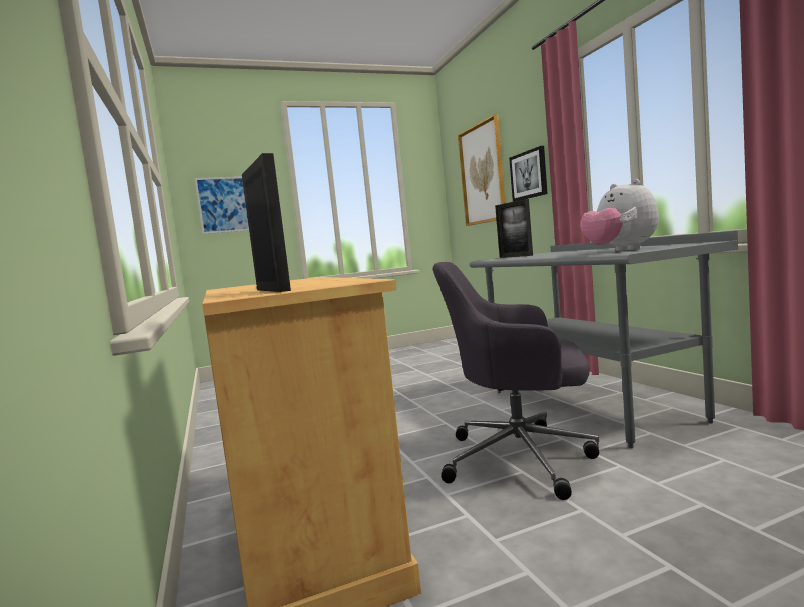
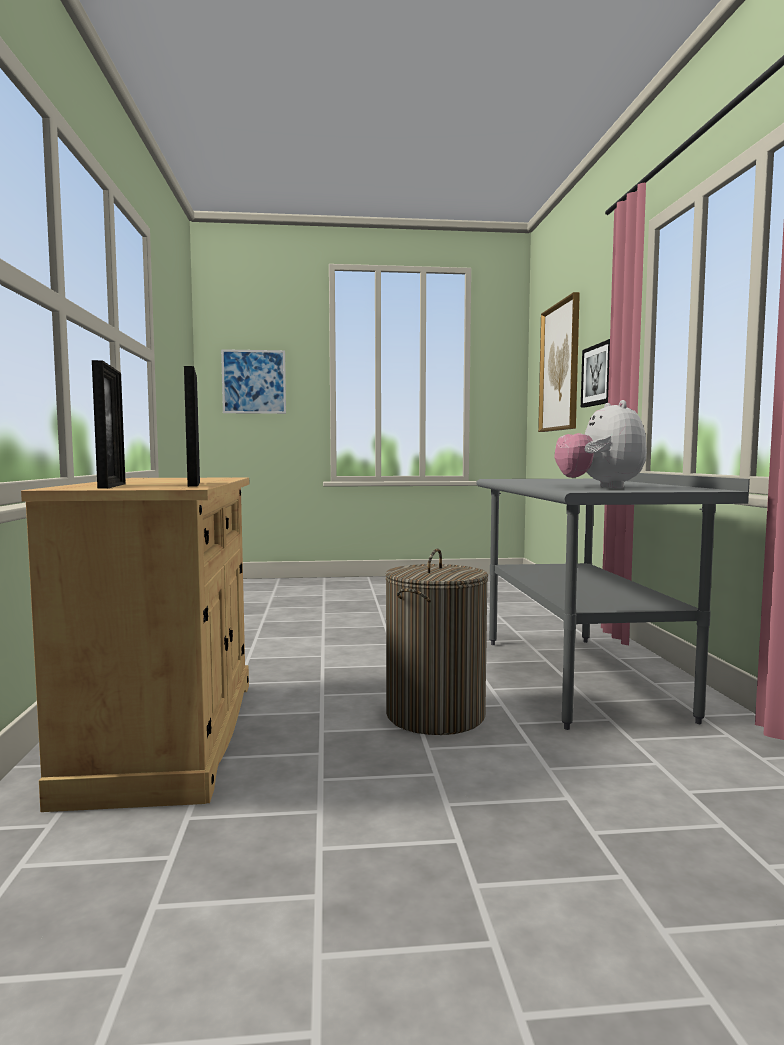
camera: 15 degrees right, 0 degrees up
grey office chair [433,262,599,500] -> laundry basket [385,549,488,735]
picture frame [495,199,533,258] -> picture frame moved to [184,366,200,487]

